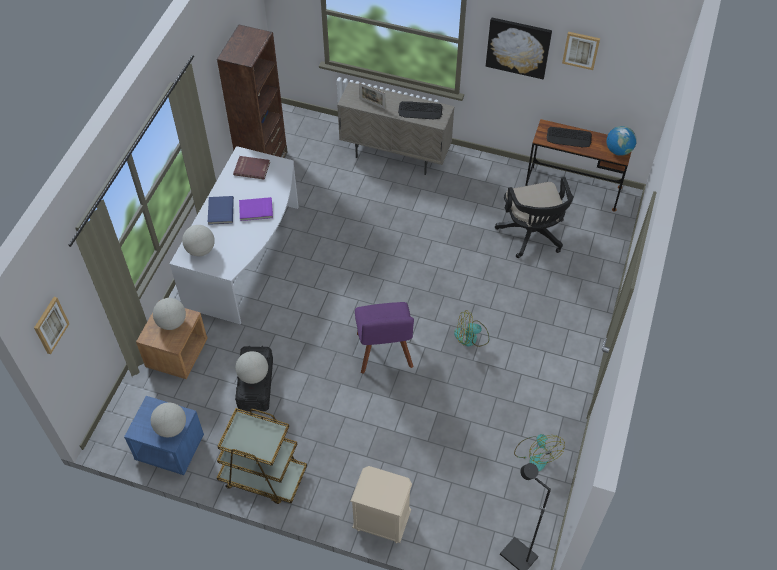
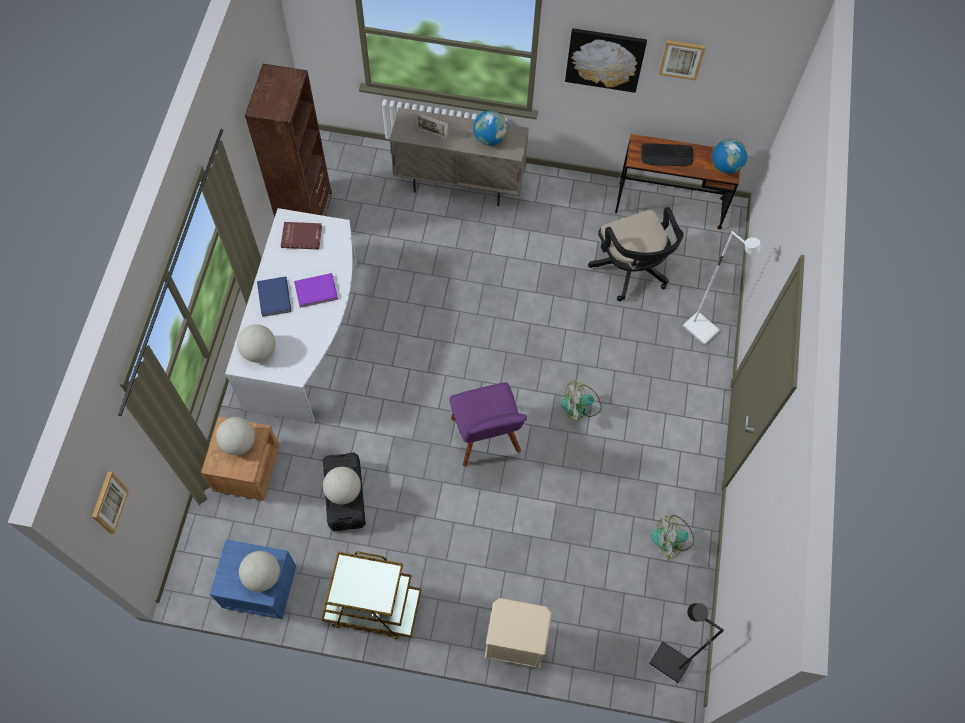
camera: 10 degrees left, 10 degrees up
keyboard [398,101,443,120] -> globe [473,110,507,145]
fan [514,434,565,472] -> fan turned 105 degrees clockwise [651,515,694,559]
none -> white floor lamp [683,231,760,345]

